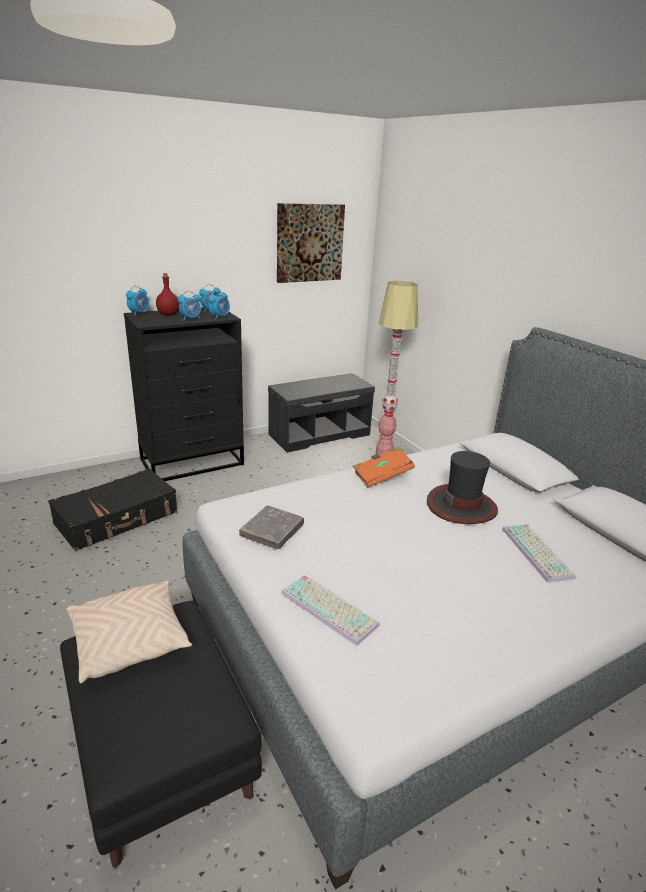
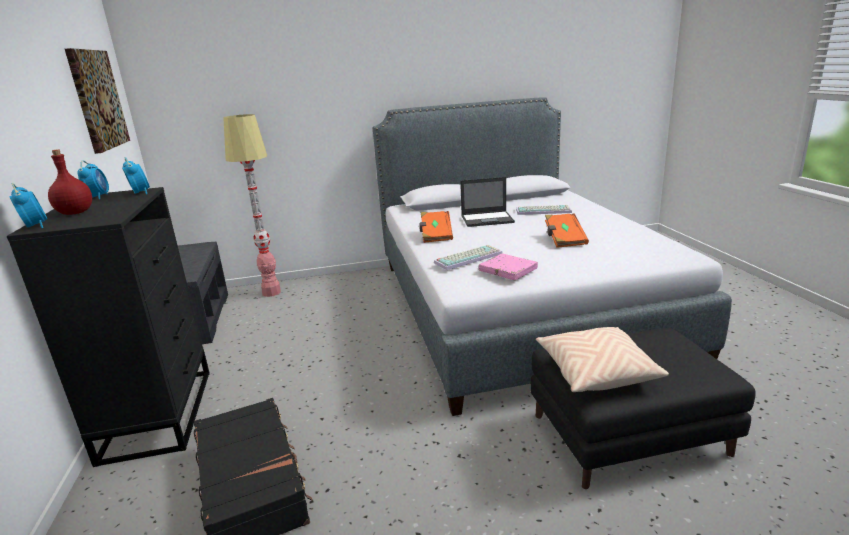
camera: 70 degrees left, 5 degrees down
alarm clock [178,291,201,320] -> none
grey book [239,505,304,549] -> pink book [479,254,538,280]
keyboard [281,575,380,646] -> keyboard moved to [434,245,503,270]
hat [427,451,498,524] -> laptop [460,177,515,227]
none -> orange book [545,213,589,248]

